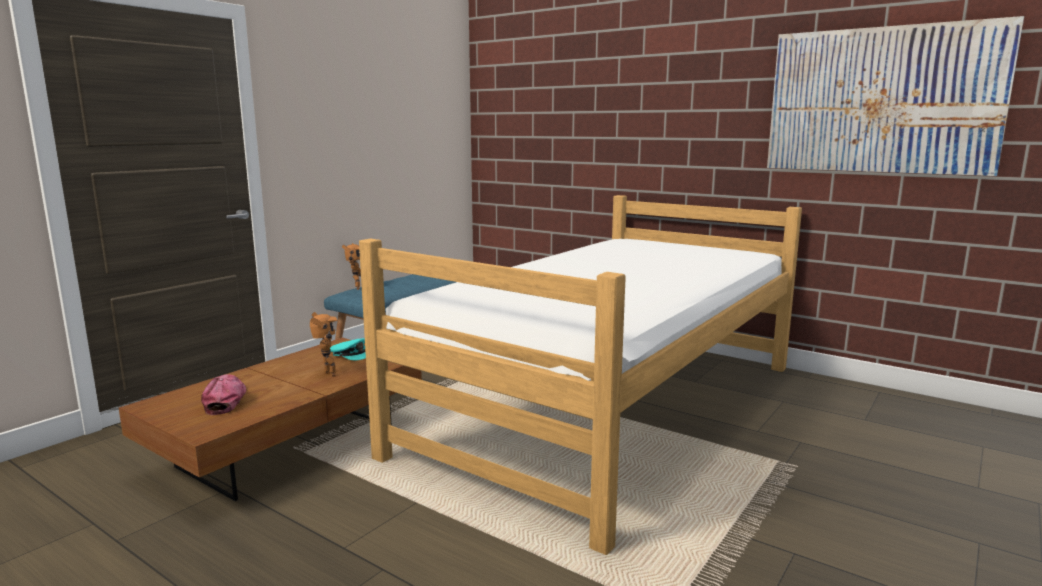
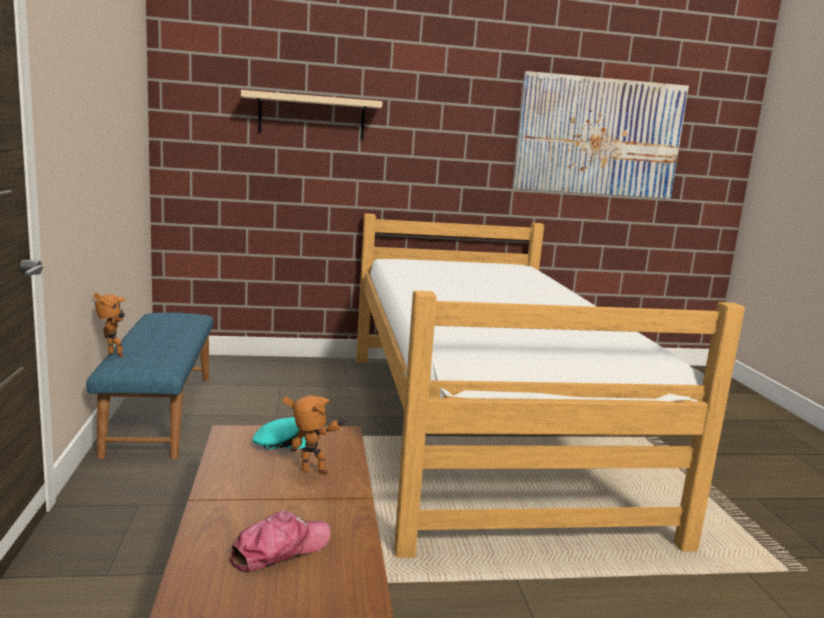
camera: 45 degrees left, 0 degrees up
cap [201,374,246,415] -> cap turned 105 degrees clockwise [229,511,330,572]
none -> beige shelf [241,90,383,140]

